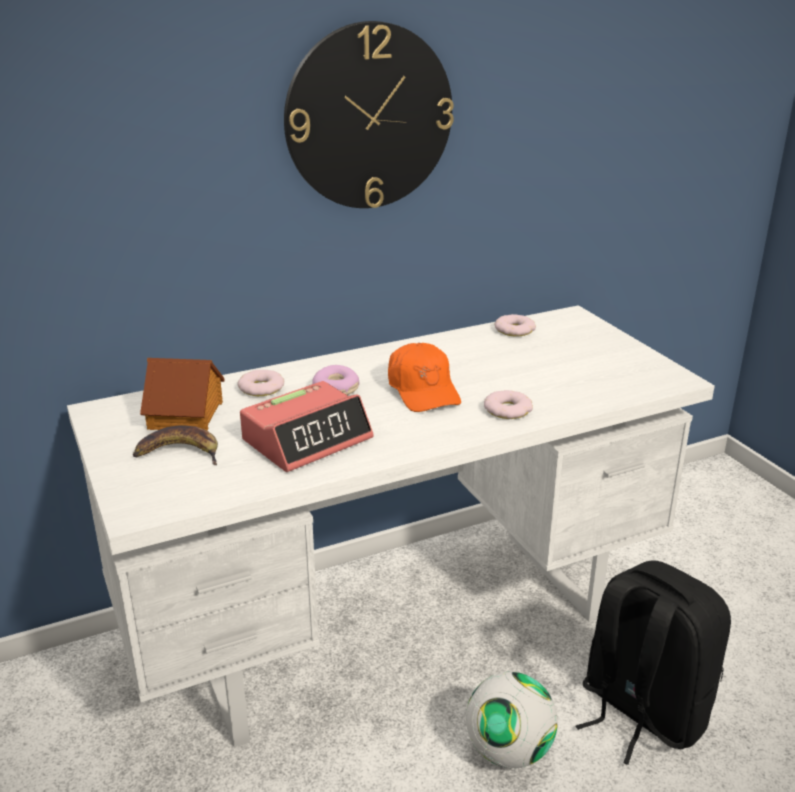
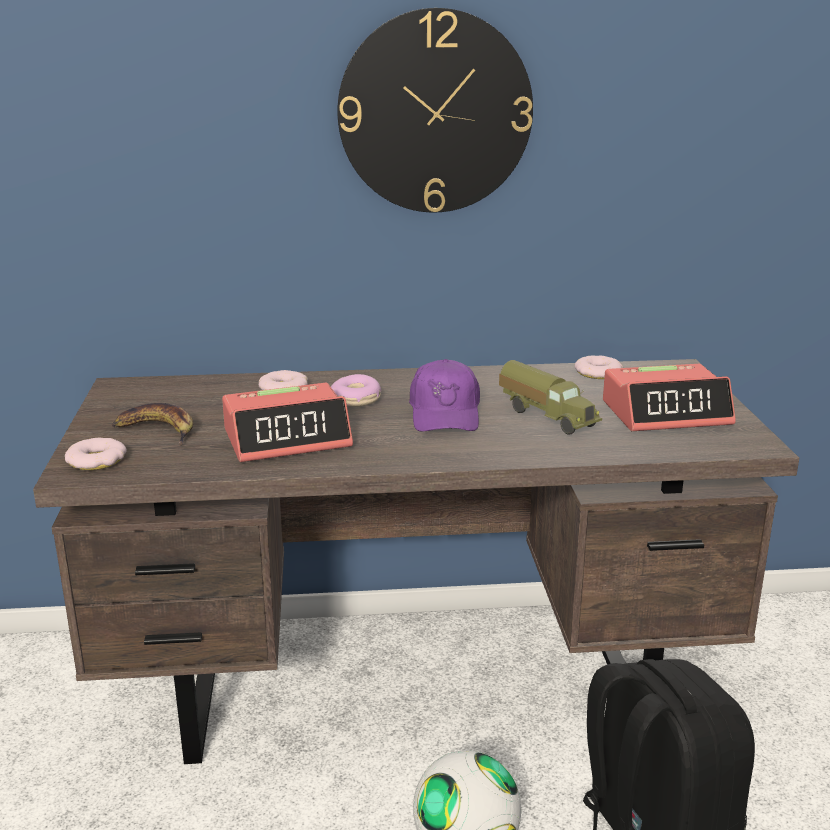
camera: 20 degrees right, 5 degrees down
white desk [67,305,715,748] -> brown desk [33,359,799,764]
toy house [140,358,225,431] -> none
orange cap [388,343,461,412] -> purple cap [409,359,480,431]
donut [484,390,533,419] -> donut moved to [65,438,127,470]
none -> toy truck [499,360,602,434]
none -> alarm clock [603,364,736,431]

